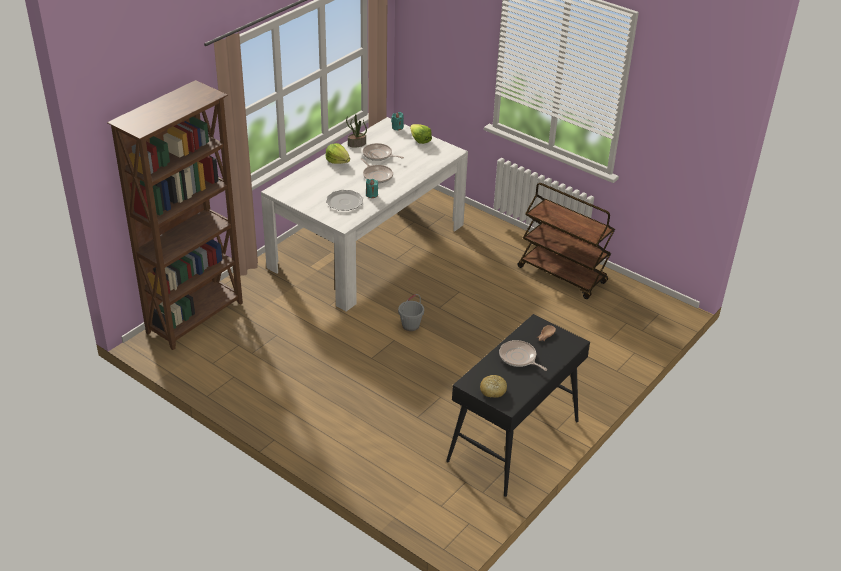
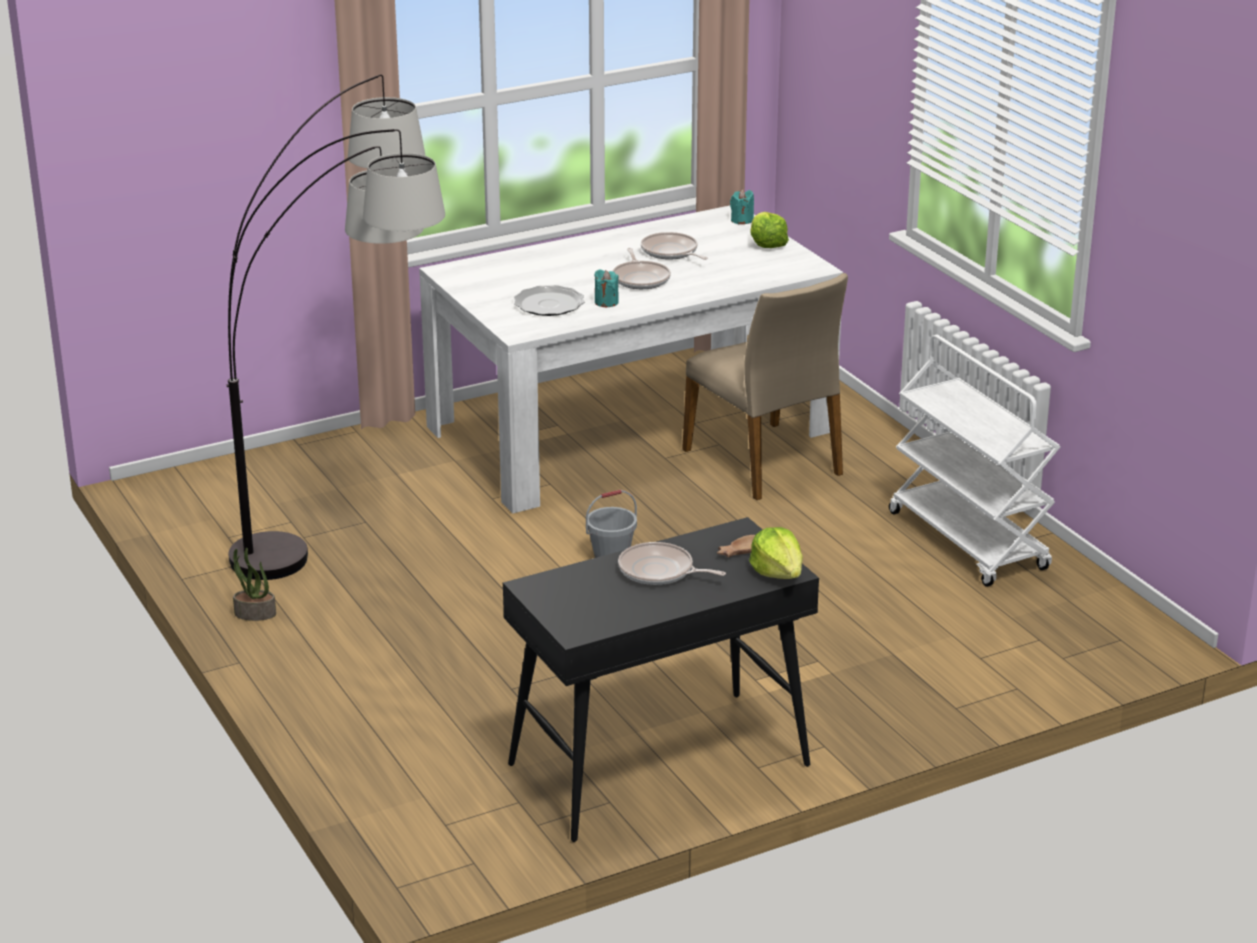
camera: 25 degrees right, 10 degrees down
brown bookcase [107,80,243,350] -> none
lettuce [325,143,350,164] -> lettuce moved to [749,527,803,579]
potted plant [346,114,367,148] -> potted plant moved to [233,548,276,621]
bread [480,375,507,398] -> none
frying pan [499,340,547,371] -> frying pan turned 45 degrees counterclockwise [618,542,726,585]
brown cart [517,183,615,299] -> white cart [889,335,1060,587]
none -> floor lamp [227,75,445,580]
none -> beige chair [682,273,848,500]

